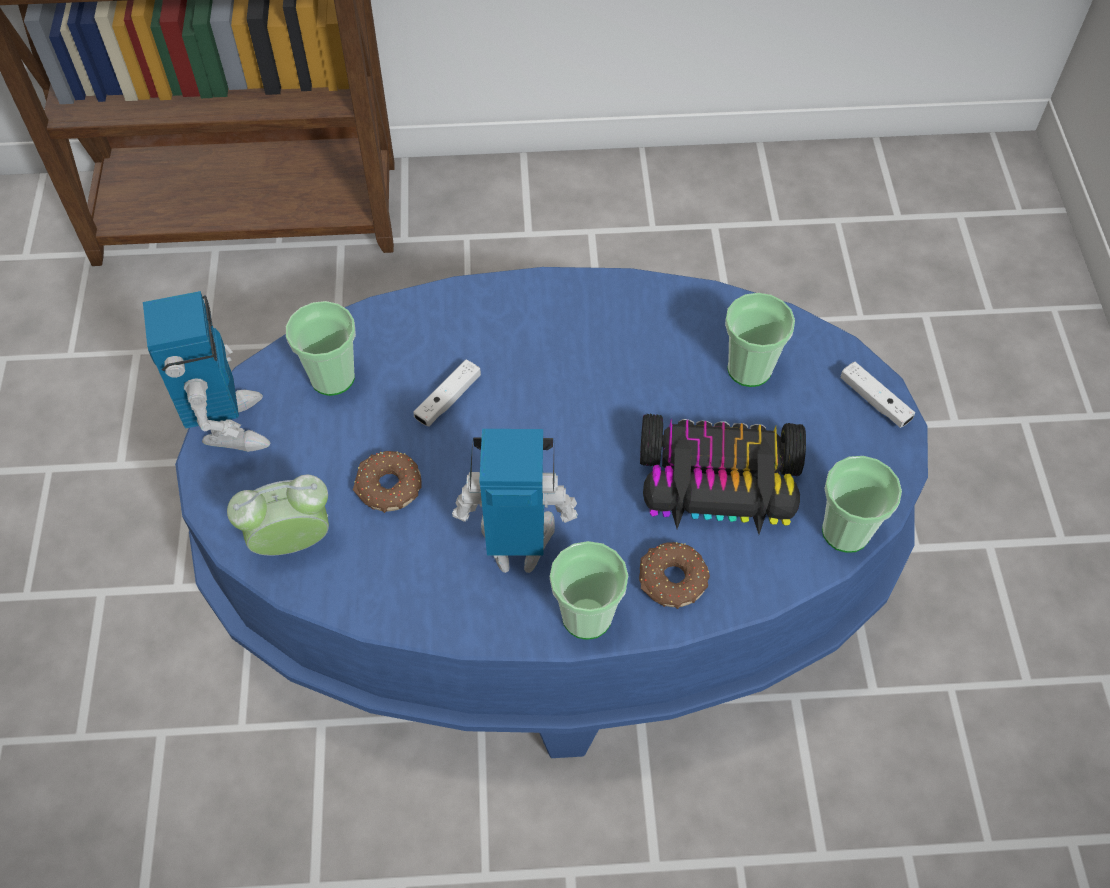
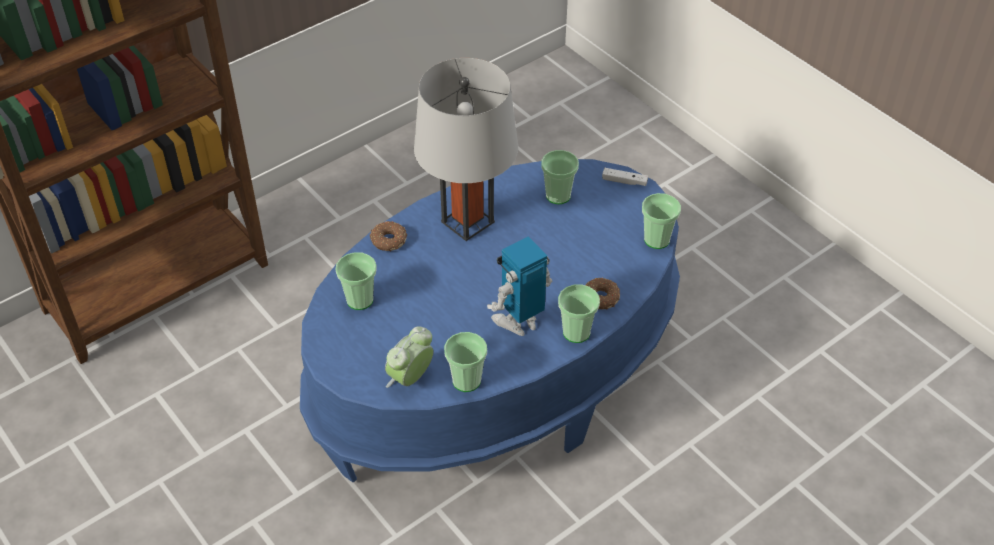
camera: 35 degrees left, 10 degrees down
toy robot [143,291,270,452] -> none
donut [353,451,421,513] -> donut moved to [370,221,407,251]
white game controller [413,360,481,427] -> none
toy car [640,414,806,534] -> none
none -> grey table lamp [414,58,518,241]
none -> cup [444,332,487,392]

